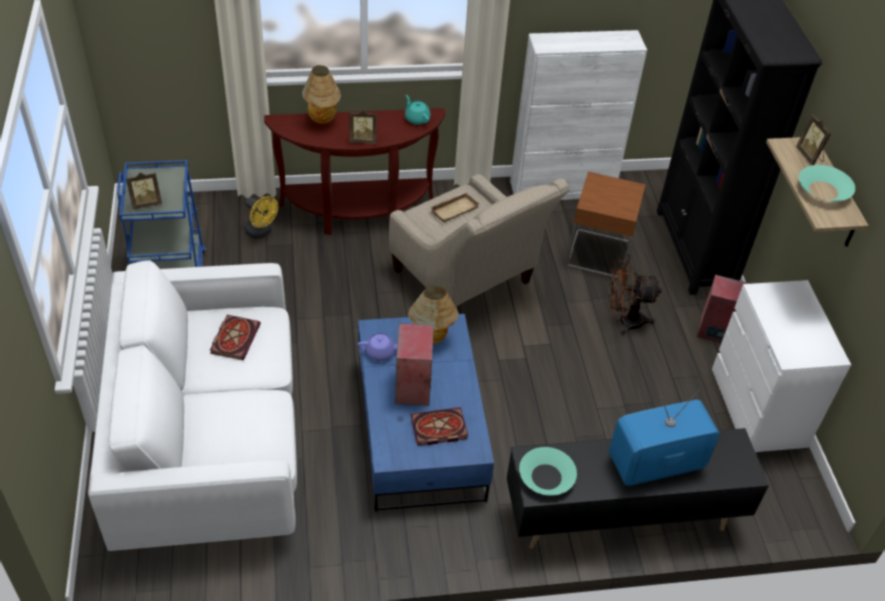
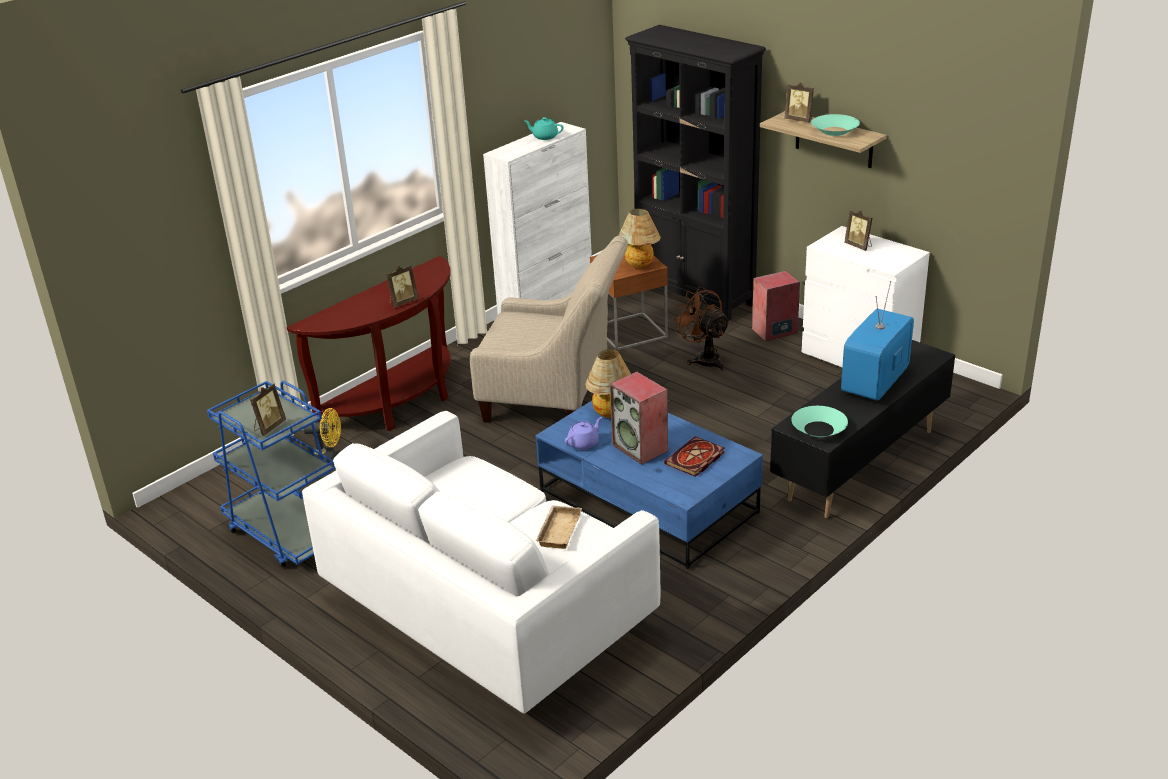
camera: 35 degrees left, 15 degrees down
book [210,315,261,360] -> none
table lamp [302,65,341,124] -> table lamp moved to [618,209,661,268]
turquoise teapot [405,95,431,125] -> turquoise teapot moved to [524,117,563,140]
beige tray [430,191,480,223] -> beige tray moved to [536,505,582,549]
brown fan [609,260,662,335] -> brown fan turned 90 degrees clockwise [672,286,730,371]
none -> picture frame [844,210,872,251]

